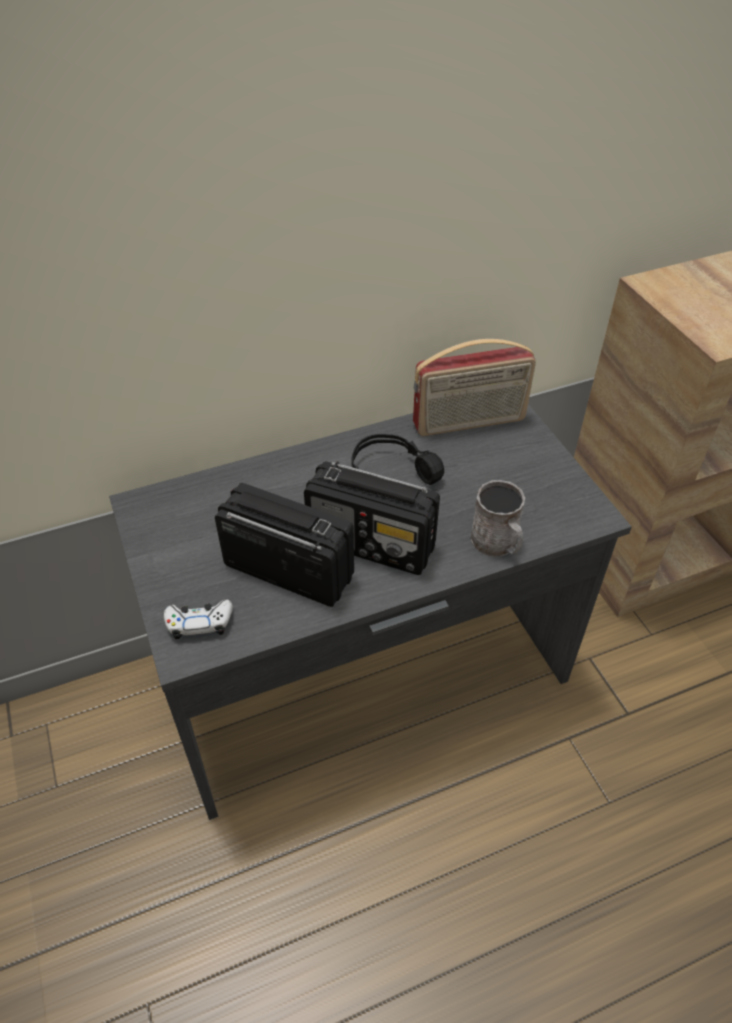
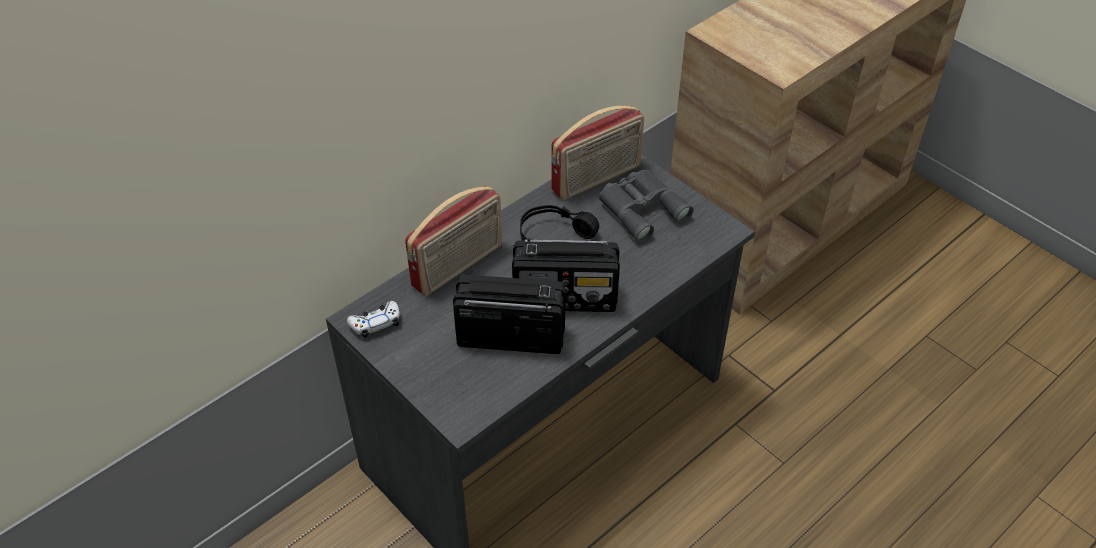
camera: 20 degrees left, 0 degrees up
white game controller [164,599,233,640] -> white game controller moved to [347,301,400,338]
grey mug [471,480,525,557] -> none
none -> radio [405,186,502,296]
none -> grey binoculars [599,170,693,243]

